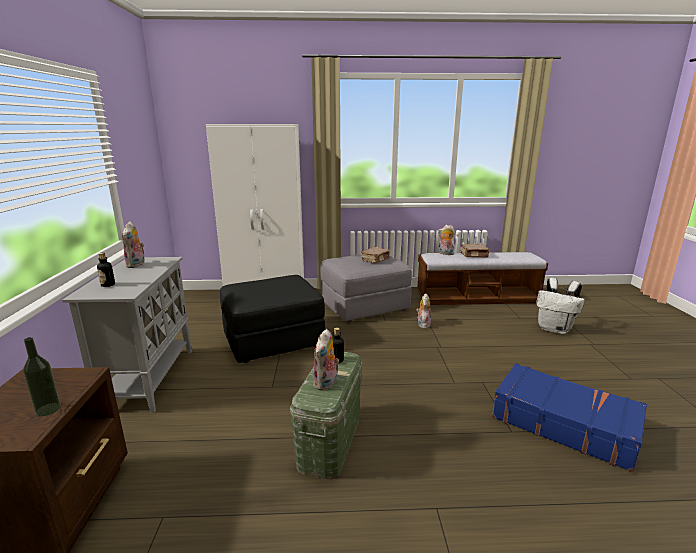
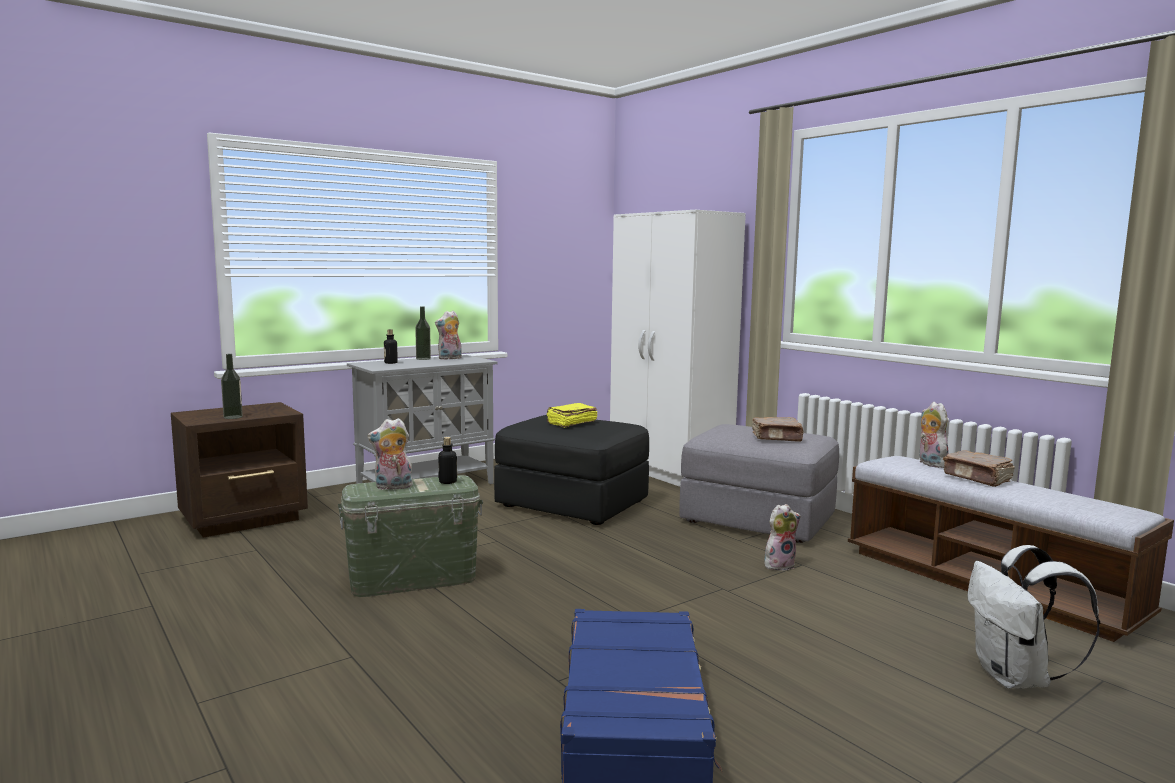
camera: 55 degrees right, 10 degrees down
none -> bottle [415,306,431,360]
none -> yellow book [547,403,598,428]

